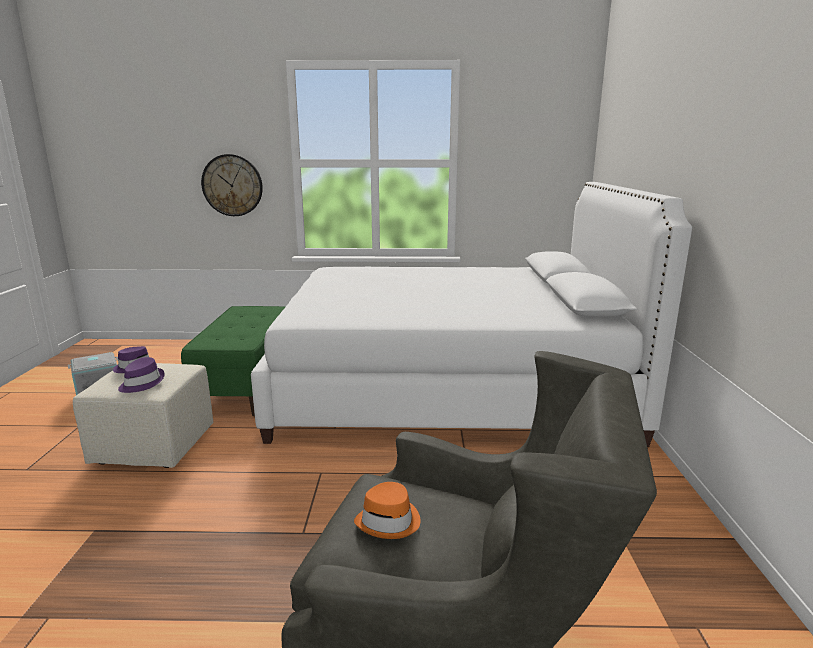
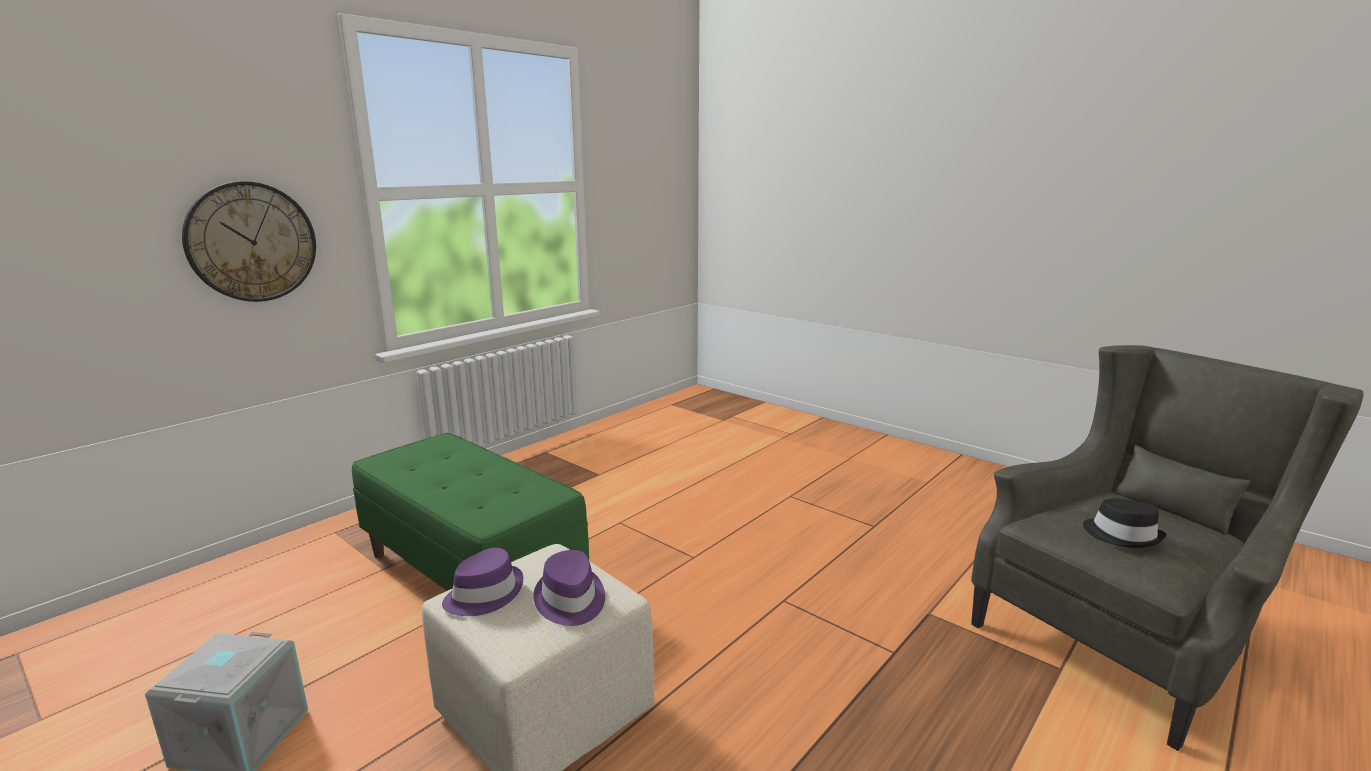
camera: 50 degrees left, 0 degrees up
white bed [251,182,692,447] -> none
orange hat [354,482,420,539] -> black hat [1083,498,1166,548]

